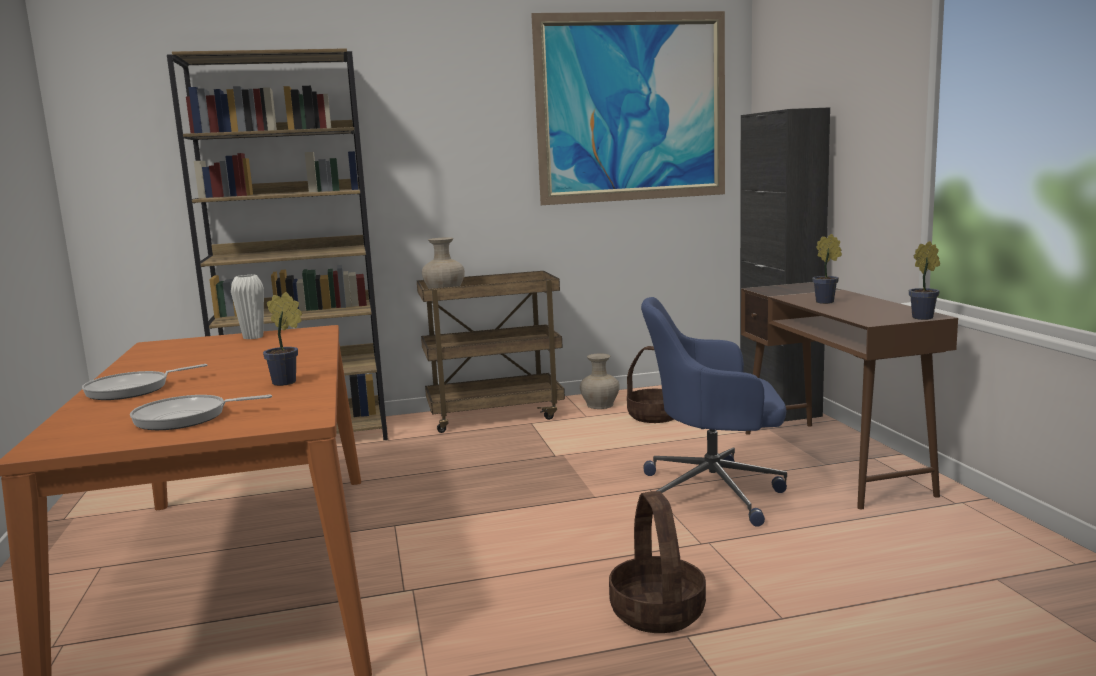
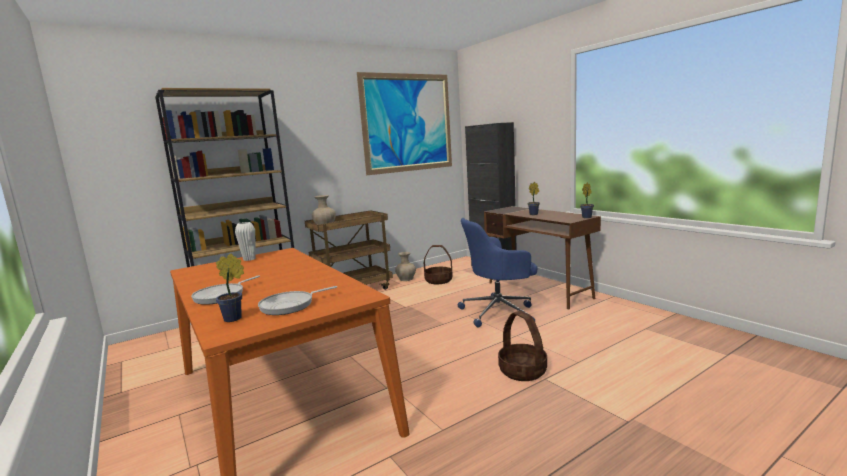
camera: 20 degrees left, 0 degrees up
potted plant [263,292,302,386] -> potted plant moved to [216,254,244,322]

